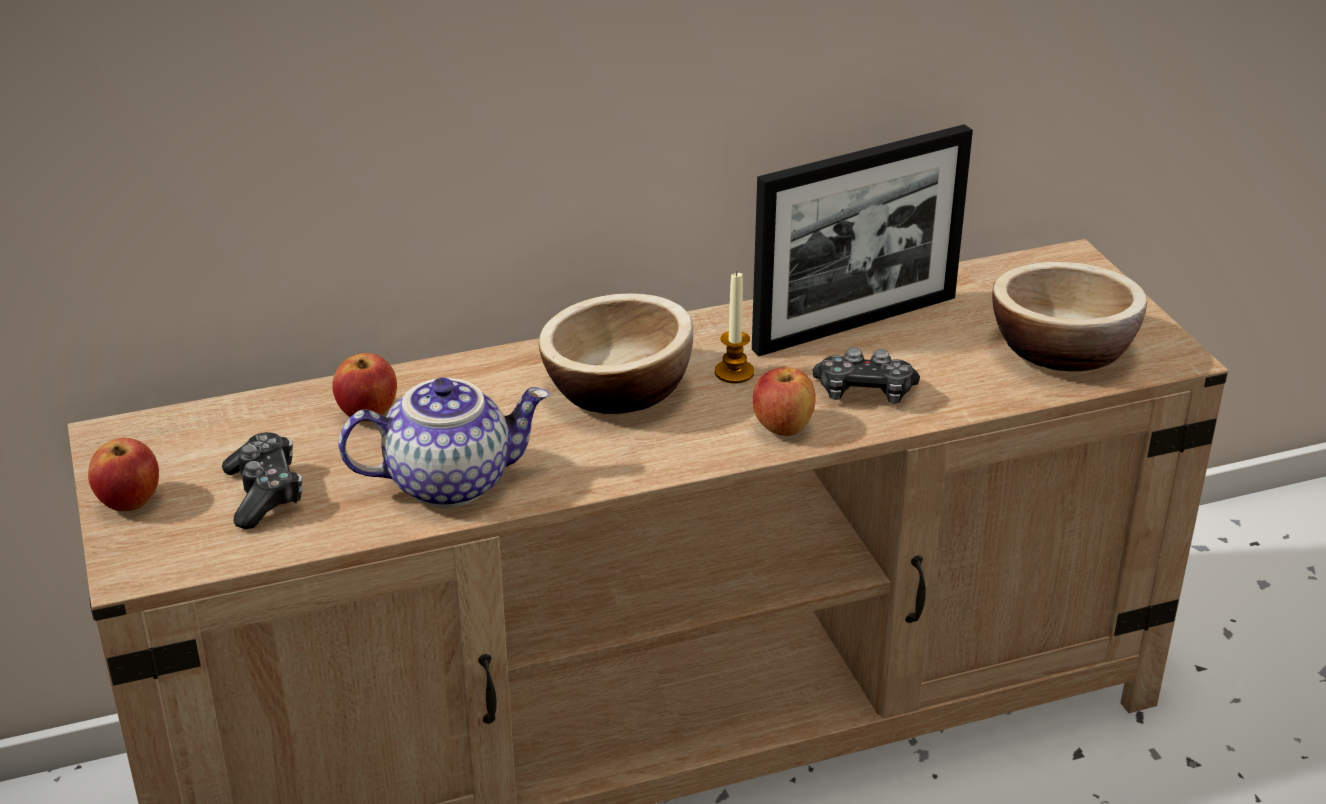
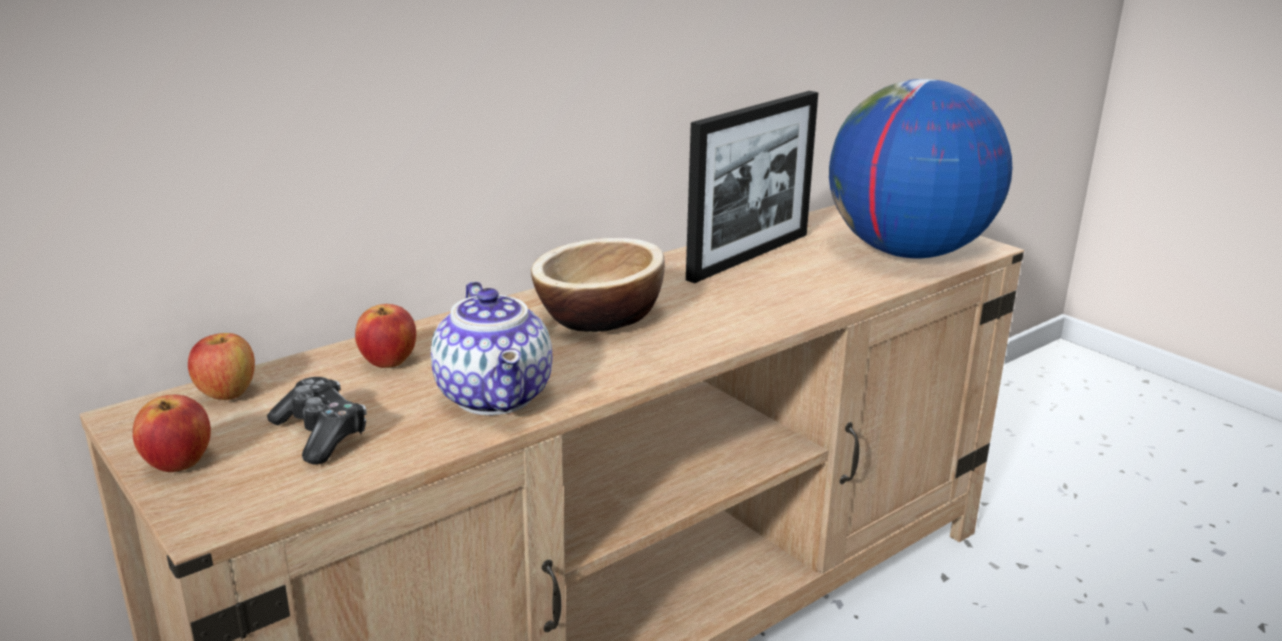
camera: 20 degrees left, 10 degrees down
teapot [338,377,550,508] -> teapot turned 105 degrees clockwise [431,281,552,415]
candle [715,271,754,383] -> none
apple [753,368,816,436] -> apple moved to [188,333,255,400]
game controller [812,347,920,404] -> none
bowl [992,262,1147,371] -> globe [829,79,1012,258]

